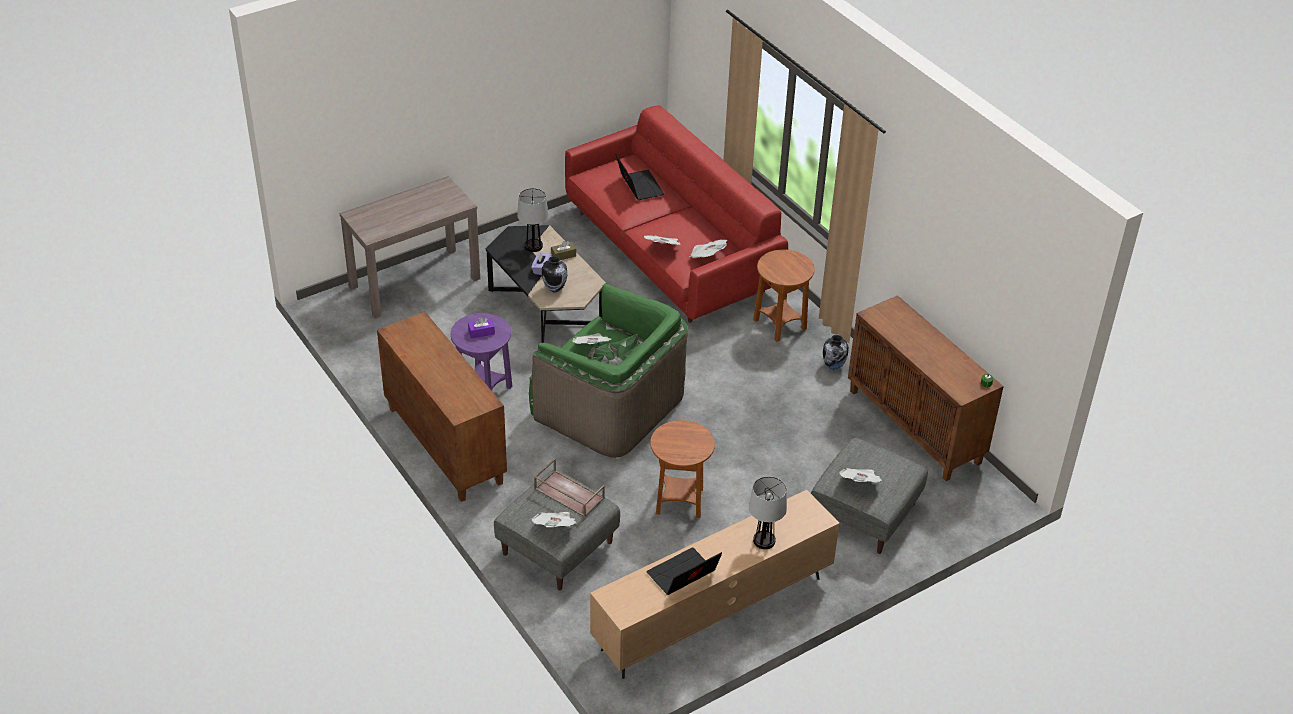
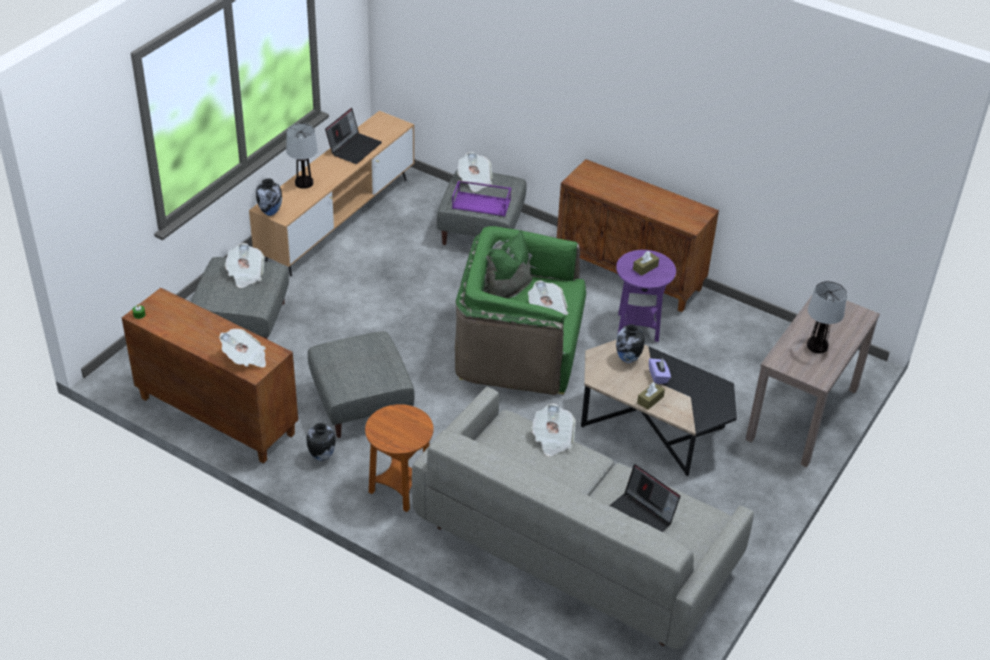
camera: 155 degrees right, 0 degrees up
purple tissue box [468,317,495,339] -> brown tissue box [633,251,659,276]
table lamp [517,188,548,252] -> table lamp moved to [807,281,847,353]
brown tray [534,458,605,517] -> purple tray [452,180,511,216]
red sofa [565,106,788,323] -> grey sofa [412,387,754,649]
brown side table [650,420,715,518] -> none
newspaper [689,240,727,258] -> newspaper moved to [219,329,266,368]
none -> vase [256,178,282,216]
none -> grey ottoman [308,331,415,438]

